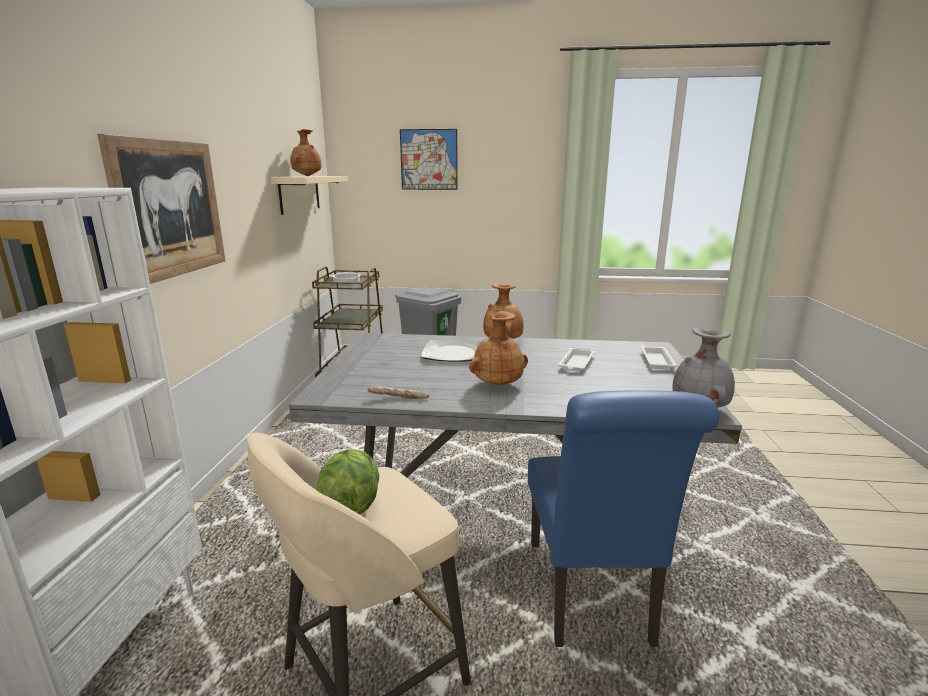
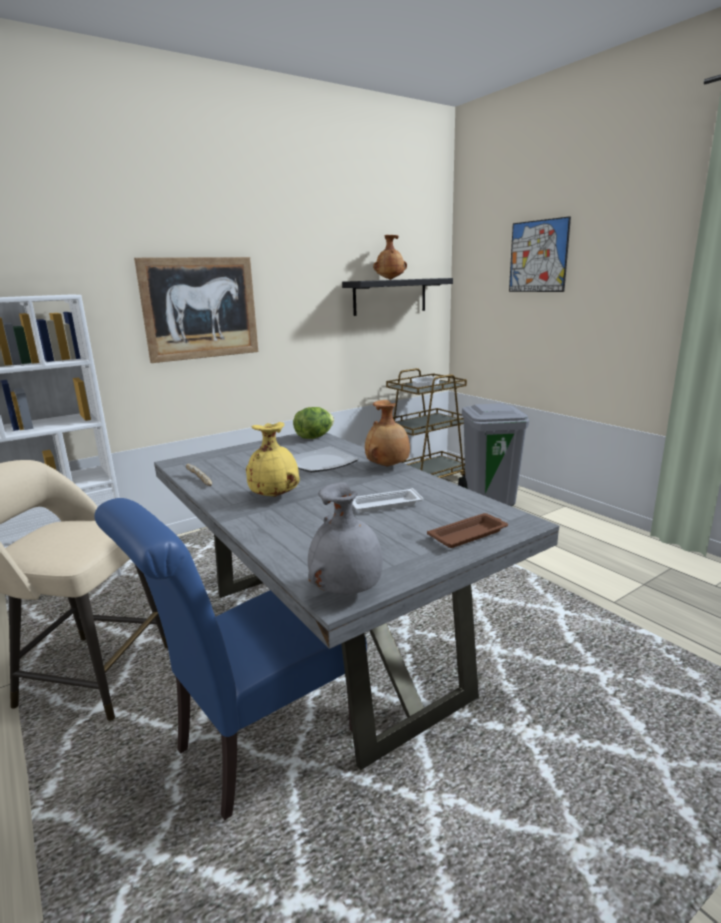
camera: 50 degrees right, 0 degrees up
beige shelf [271,176,348,215] -> black shelf [342,278,453,316]
lettuce [317,449,379,515] -> lettuce moved to [293,407,334,439]
brown vase [469,311,528,385] -> yellow vase [246,422,300,497]
white tray [641,346,677,370] -> brown tray [427,513,508,548]

